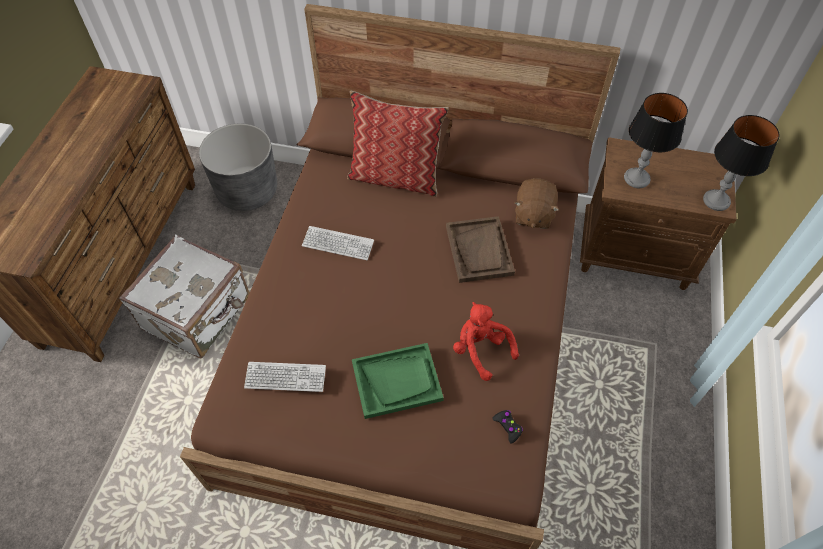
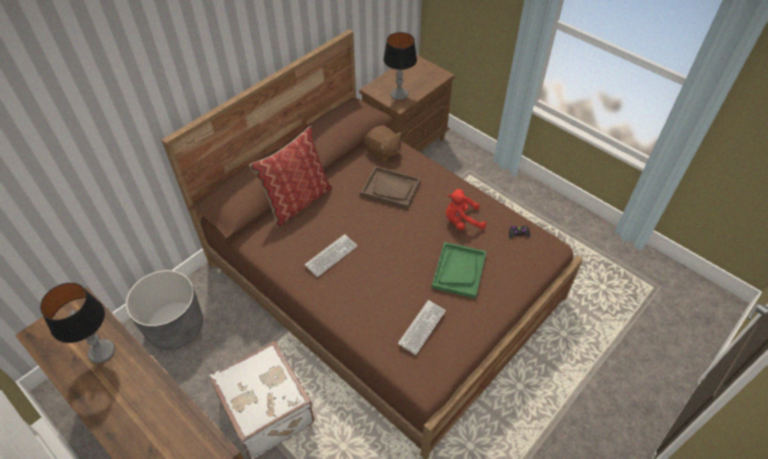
camera: 60 degrees left, 5 degrees down
table lamp [703,115,780,211] -> table lamp moved to [40,283,115,363]

